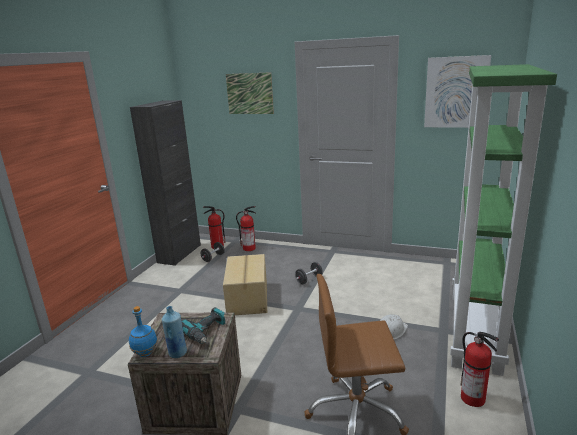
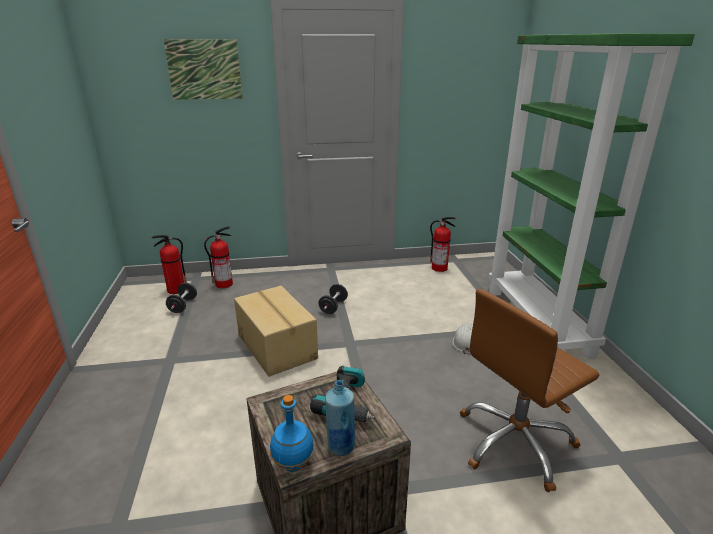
camera: 30 degrees left, 5 degrees up
black cabinet [130,100,201,266] -> none
picture [424,55,491,128] -> none
fire extinguisher [461,332,499,407] -> fire extinguisher moved to [430,217,456,272]

